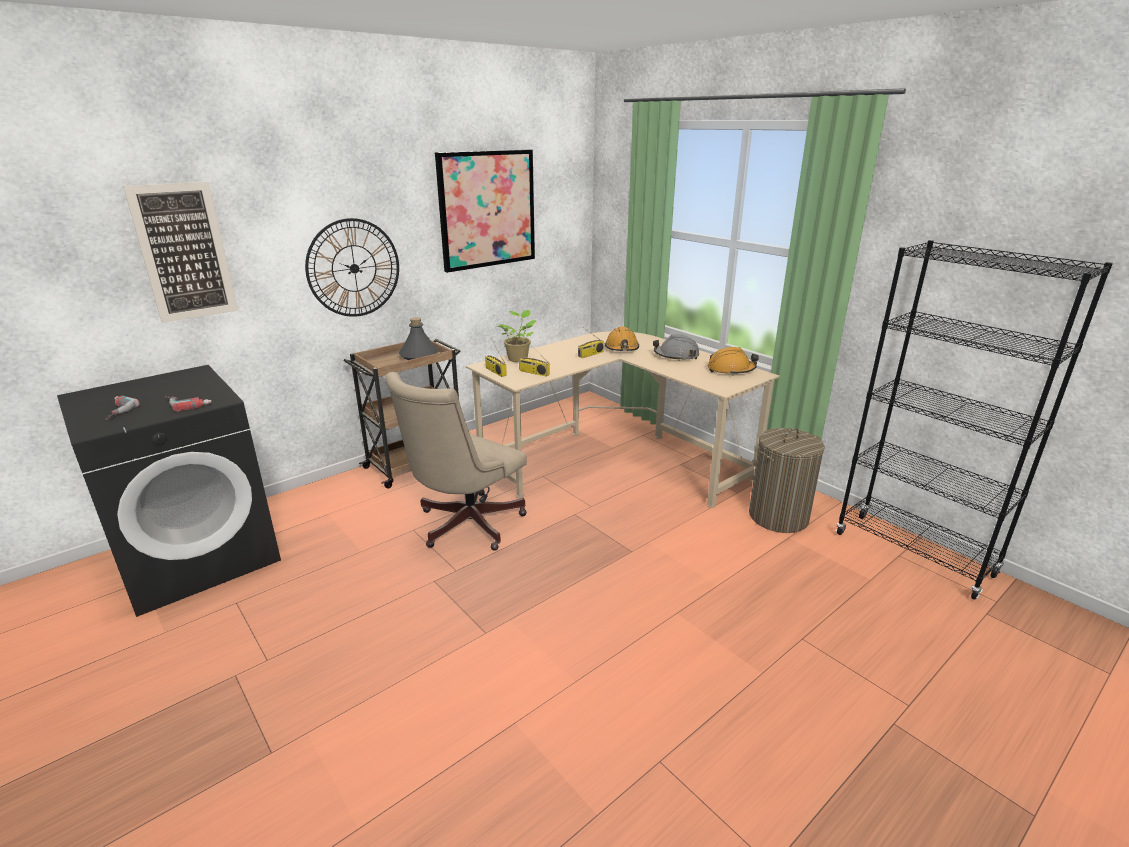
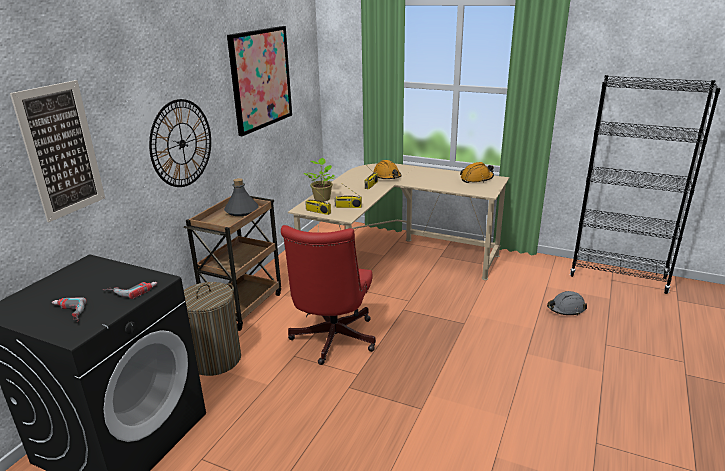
camera: 25 degrees left, 0 degrees up
beige office chair [385,372,527,551] -> red office chair [281,225,376,365]
grey hard hat [653,334,699,361] -> grey hard hat moved to [547,291,587,316]
laundry basket [749,428,825,533] -> laundry basket moved to [184,282,241,376]

